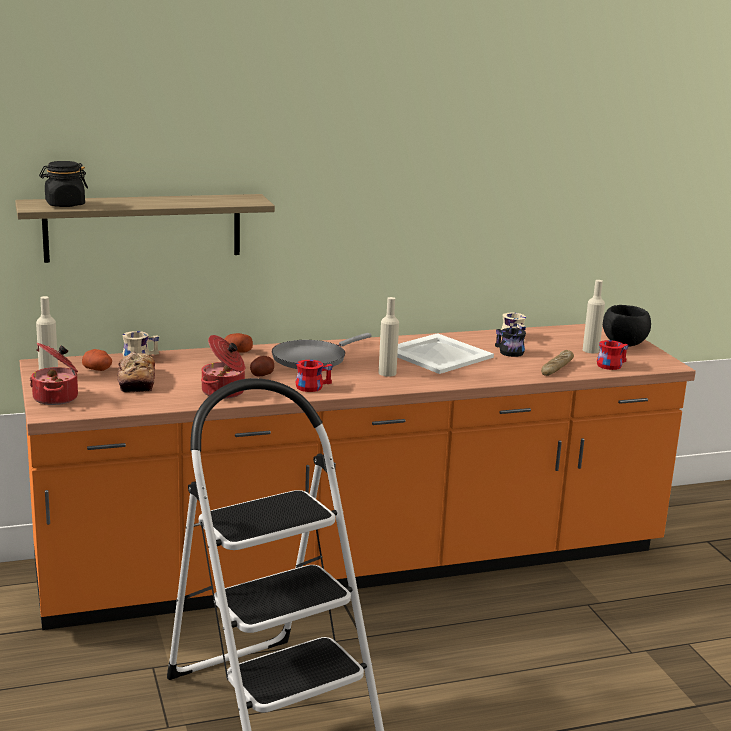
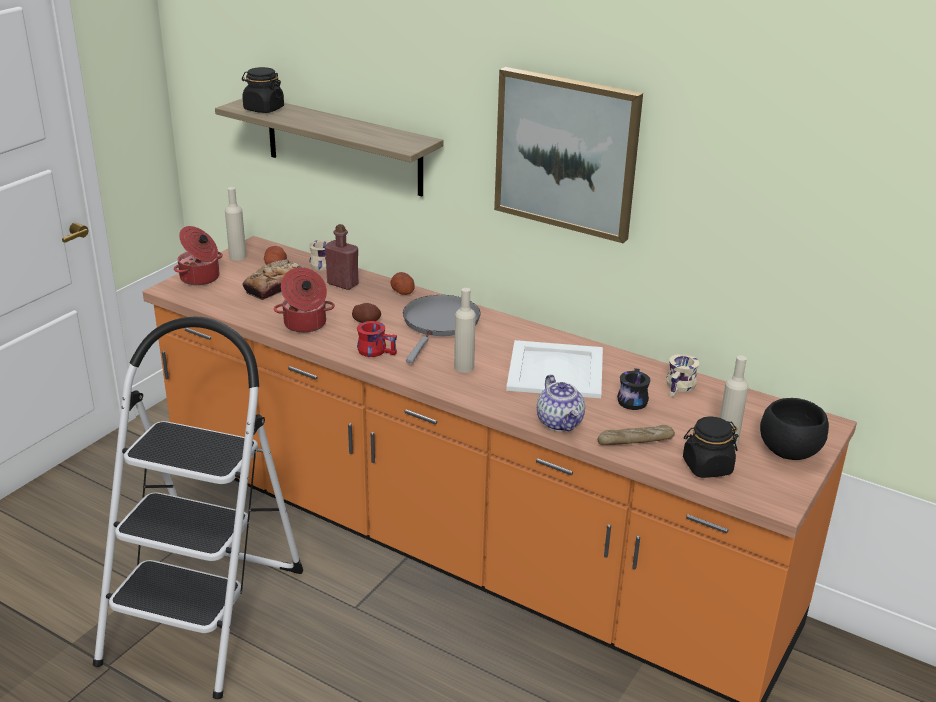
camera: 50 degrees right, 10 degrees up
grey frying pan [272,333,372,369] -> grey frying pan turned 105 degrees clockwise [403,295,481,363]
red mug [597,340,629,370] -> black jar [683,416,738,478]
none -> red bottle [325,224,358,290]
none -> picture [494,67,643,243]
none -> teapot [537,375,585,432]

